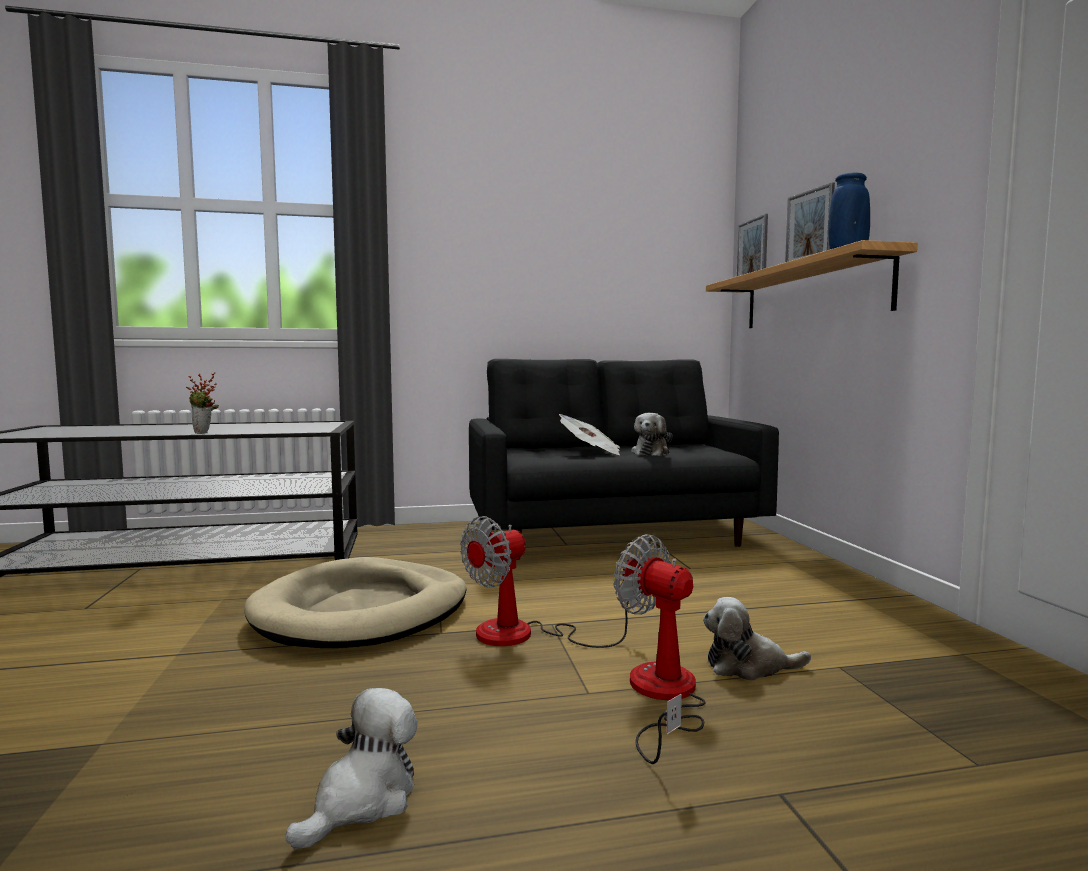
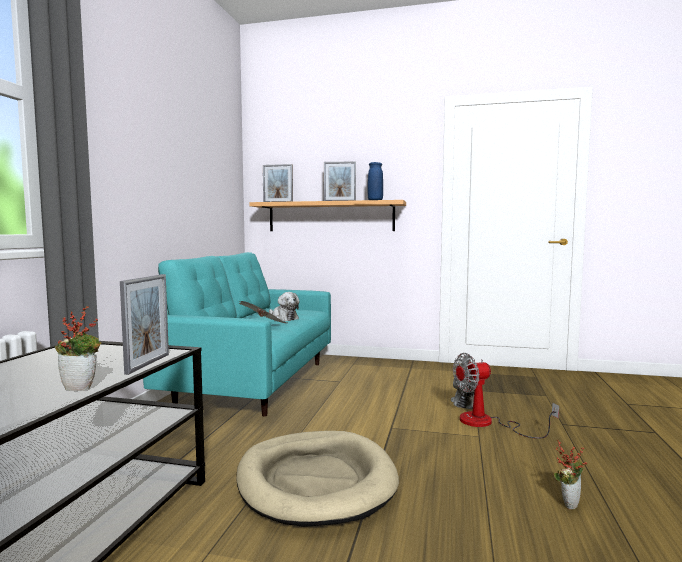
camera: 65 degrees left, 0 degrees up
plush toy [286,688,418,849] -> potted plant [554,440,588,510]
fan [460,516,640,648] -> none
black sofa [469,359,779,560] -> turquoise sofa [143,252,331,417]
none -> picture frame [120,274,169,375]

